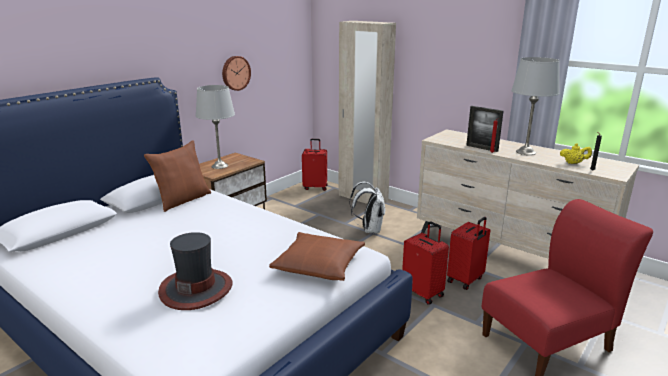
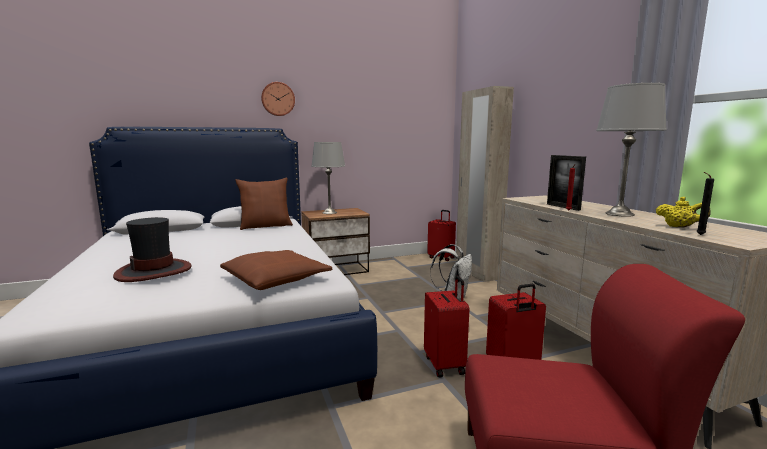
camera: 30 degrees right, 10 degrees down
wall clock [222,56,251,91] -> wall clock moved to [261,82,295,116]

